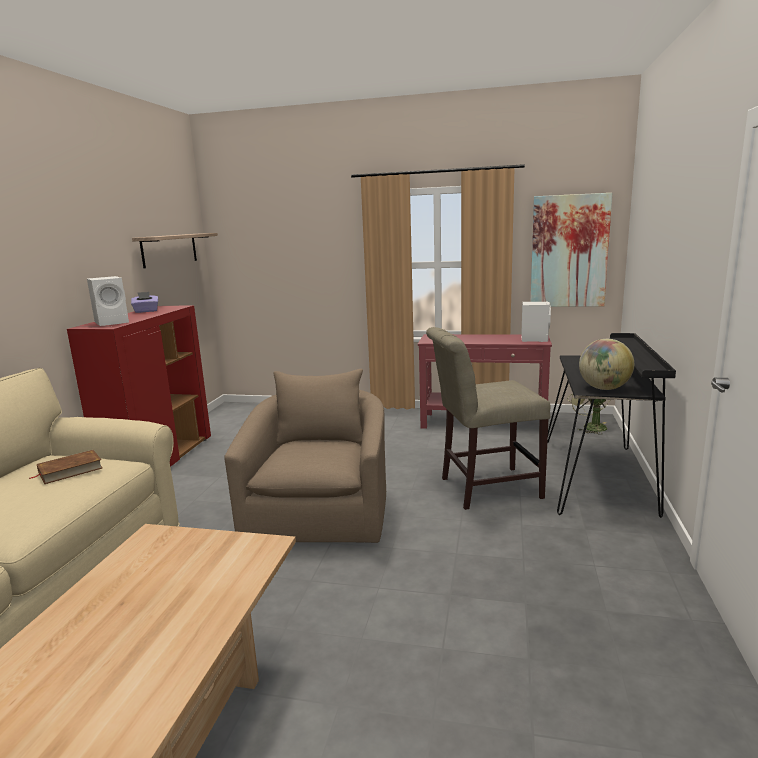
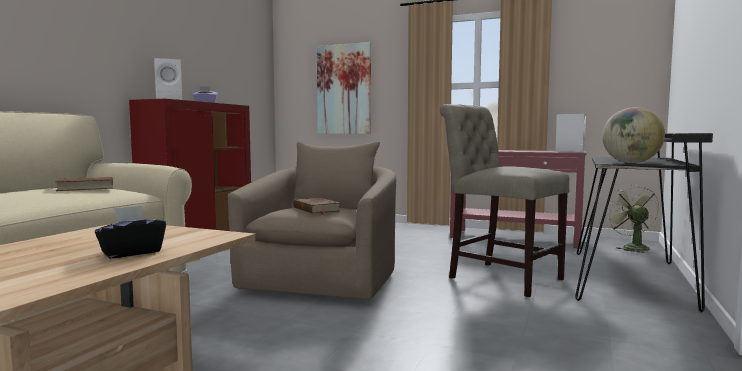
camera: 10 degrees right, 10 degrees down
shelf [132,233,218,268] -> none
beige chair [426,327,551,510] -> beige chair turned 45 degrees clockwise [440,104,569,297]
picture [530,193,612,307] -> picture moved to [317,42,371,134]
none -> black tissue box [95,205,166,258]
none -> brown book [293,198,340,215]

